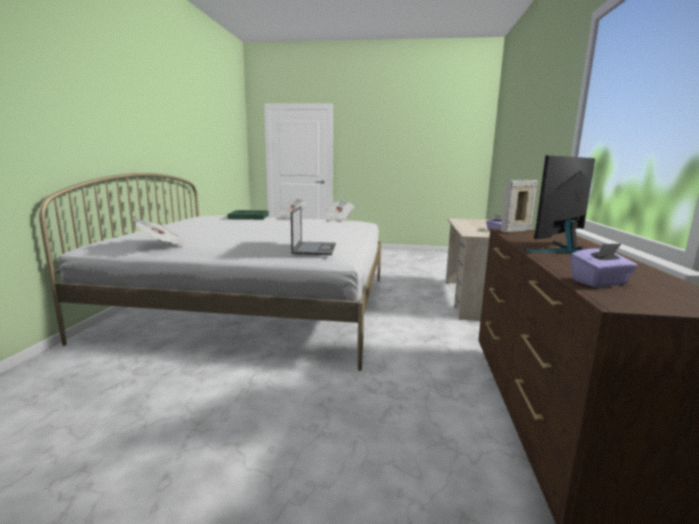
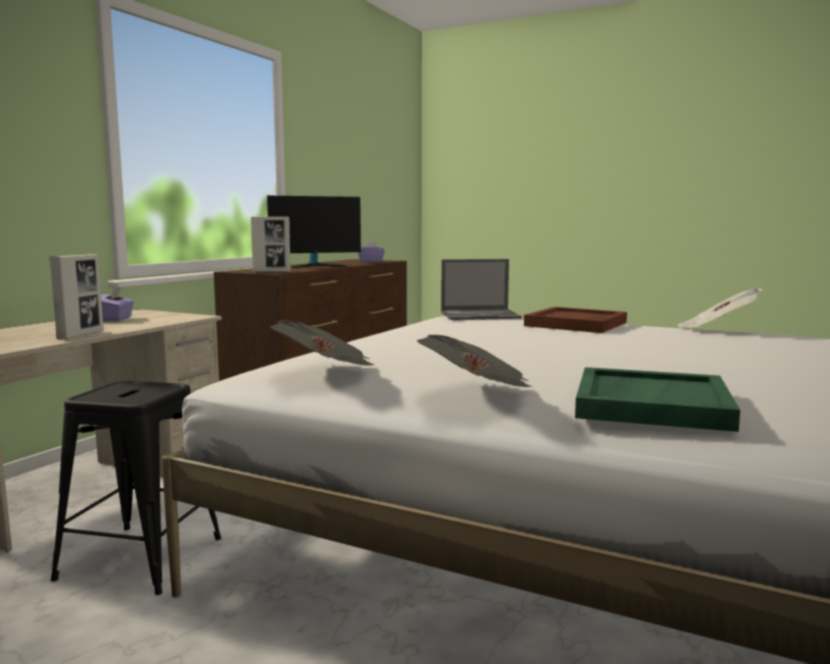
camera: 160 degrees left, 5 degrees down
laptop [291,206,336,255] -> laptop turned 120 degrees counterclockwise [441,259,522,320]
none -> picture frame [49,254,103,339]
none -> black stool [51,381,221,595]
none -> brown tray [524,307,627,333]

